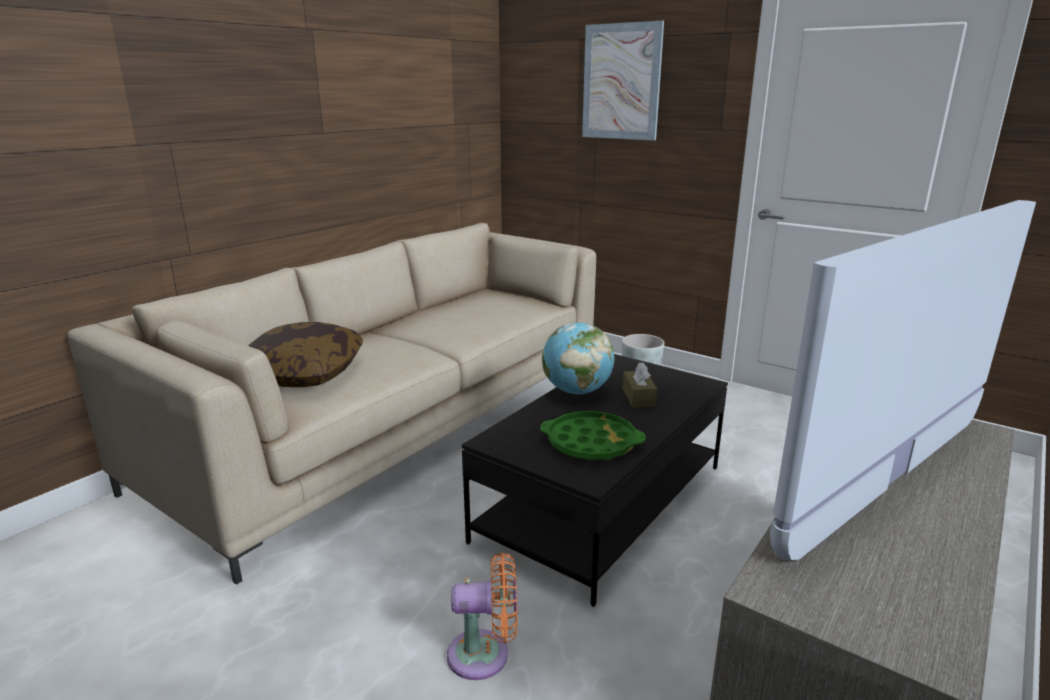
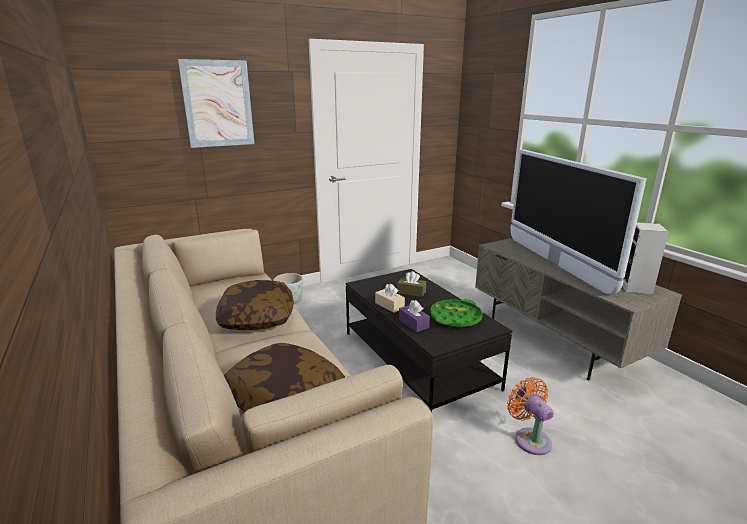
camera: 65 degrees left, 0 degrees up
orange fan [447,552,518,680] -> orange fan turned 45 degrees counterclockwise [507,377,554,455]
globe [542,322,615,394] -> beige tissue box [375,284,405,313]
none -> pillow [216,280,294,330]
none -> purple tissue box [399,300,430,332]
none -> speaker [623,222,669,294]

